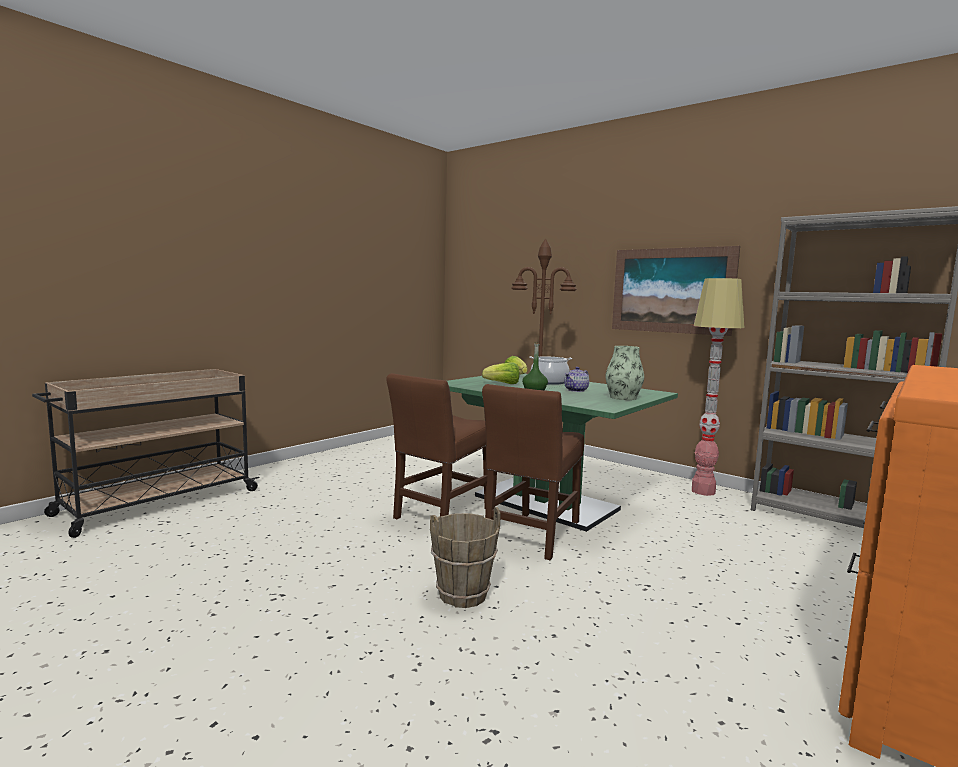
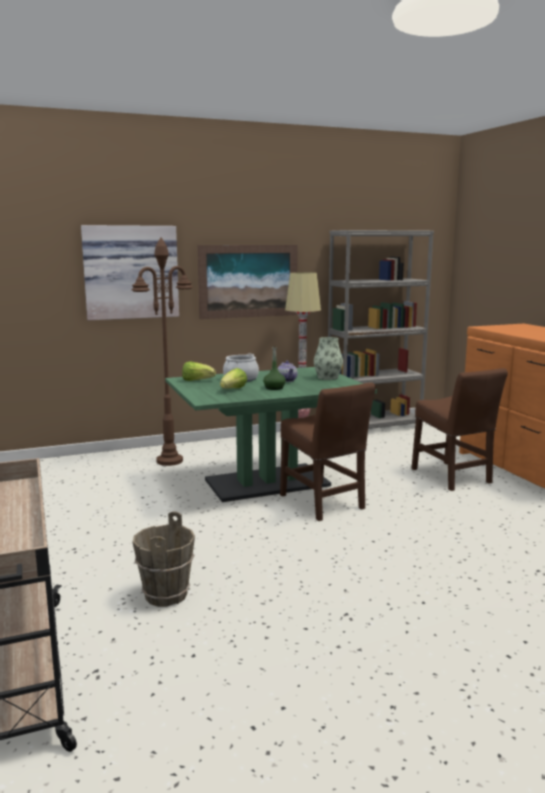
camera: 60 degrees left, 5 degrees up
brown chair [387,373,487,519] -> brown chair moved to [411,368,508,491]
brown bucket [430,507,501,608] -> brown bucket moved to [132,511,195,607]
none -> picture [81,225,179,320]

